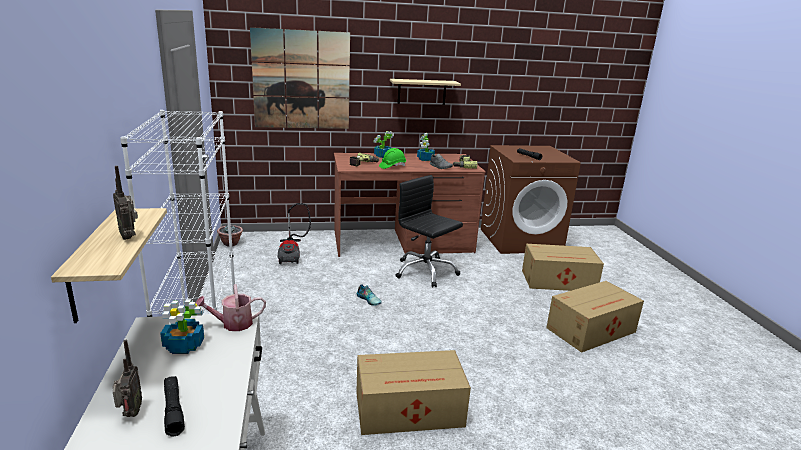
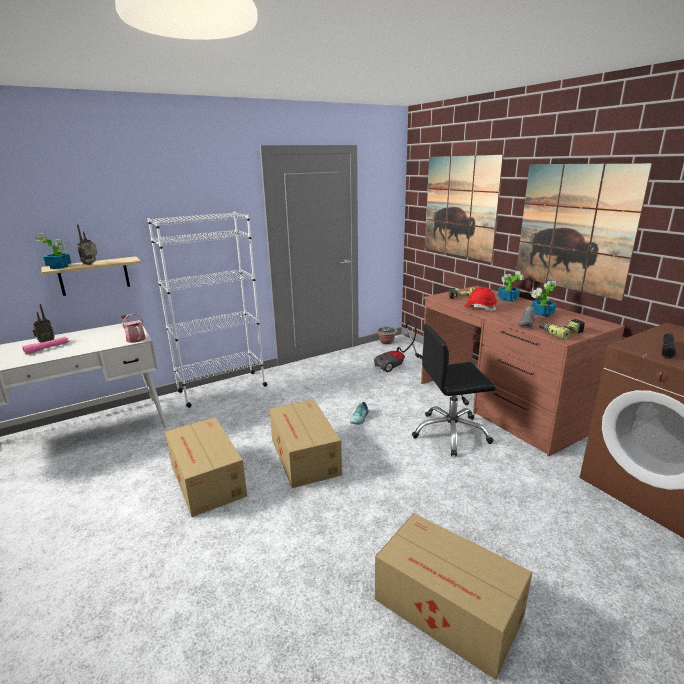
camera: 70 degrees right, 0 degrees up
potted plant [160,299,204,354] -> potted plant moved to [35,233,71,269]
black flashlight [164,376,185,437] -> pink flashlight [22,337,69,355]
green hard hat [379,148,406,169] -> red hard hat [463,287,497,311]
shelf [390,79,461,105] -> picture [516,163,653,301]
black office chair [396,175,463,288] -> black office chair turned 120 degrees counterclockwise [412,324,496,457]
cardboard box [522,244,604,291] -> cardboard box moved to [269,399,342,488]

